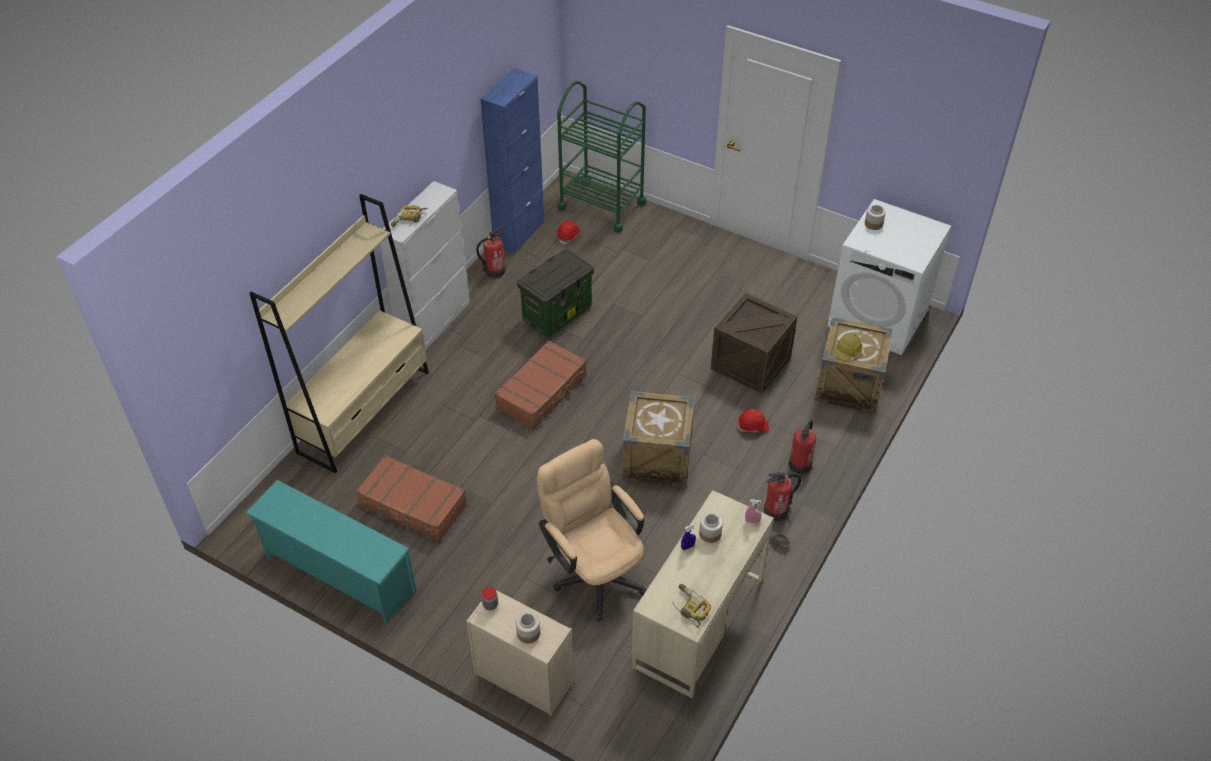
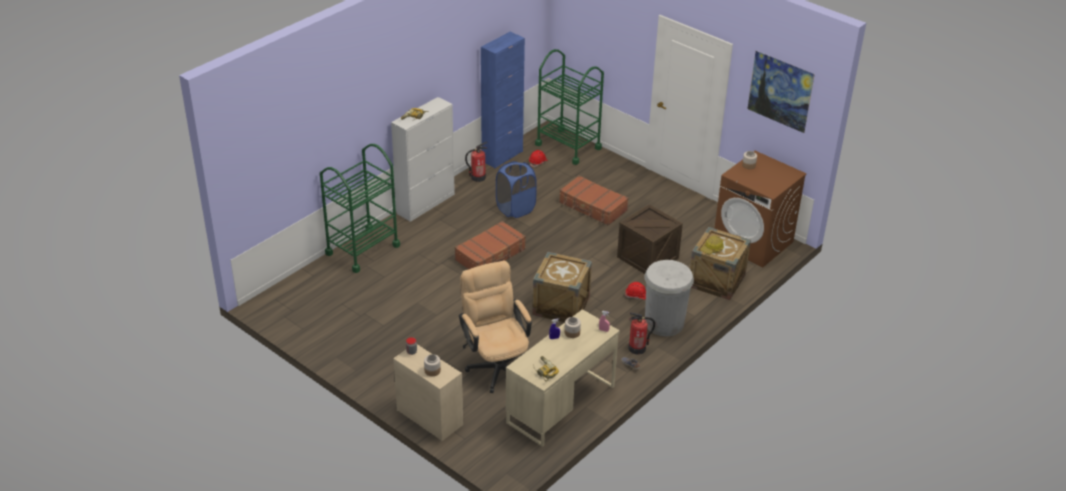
camera: 10 degrees right, 10 degrees down
turquoise shoe rack [245,480,416,624] -> none
beige bookcase [249,194,429,473] -> green cart [320,144,400,273]
brown suitcase [356,455,467,542] -> brown suitcase moved to [559,175,629,226]
storage box [517,249,594,337] -> blue laundry basket [496,161,537,218]
fire extinguisher [788,420,816,474] -> white trash can [645,260,694,336]
white washing machine [828,199,951,355] -> brown washing machine [714,151,807,267]
none -> picture [747,51,815,133]

